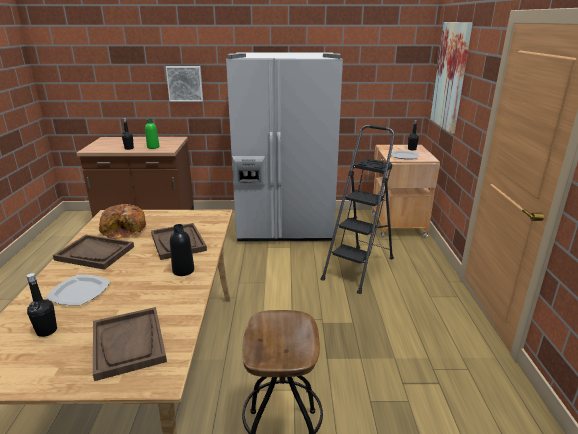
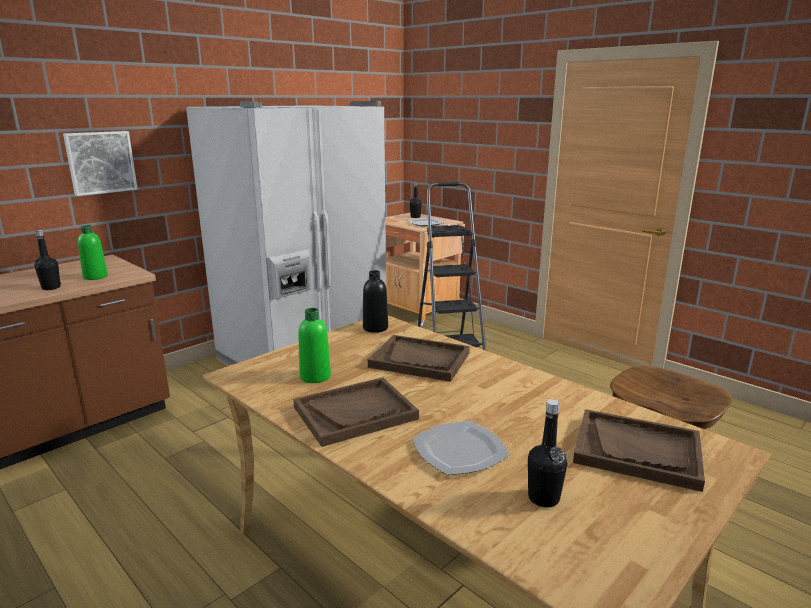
camera: 45 degrees left, 5 degrees down
bread [99,204,146,239] -> green bottle [298,308,331,383]
black bottle [170,224,194,276] -> black bottle moved to [363,270,388,333]
picture [430,22,473,134] -> none

